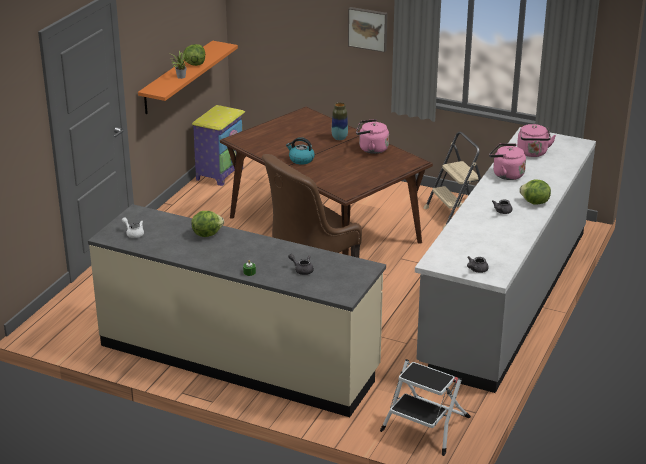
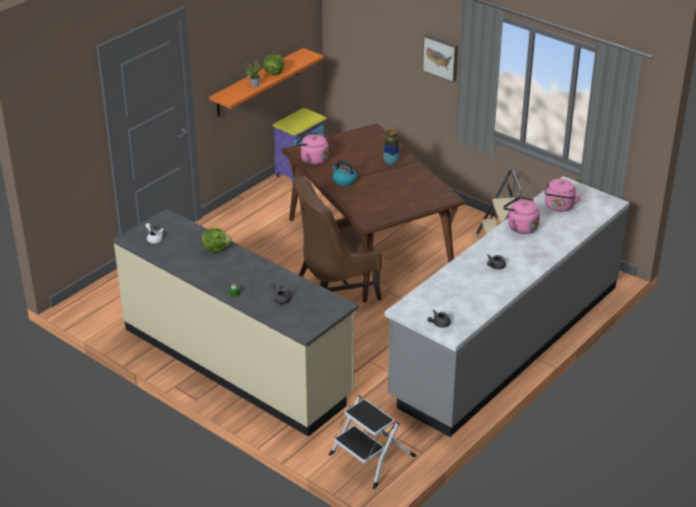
camera: 15 degrees right, 5 degrees up
pink kettle [356,119,389,154] -> pink kettle moved to [295,132,329,165]
lettuce [519,179,551,205] -> none

